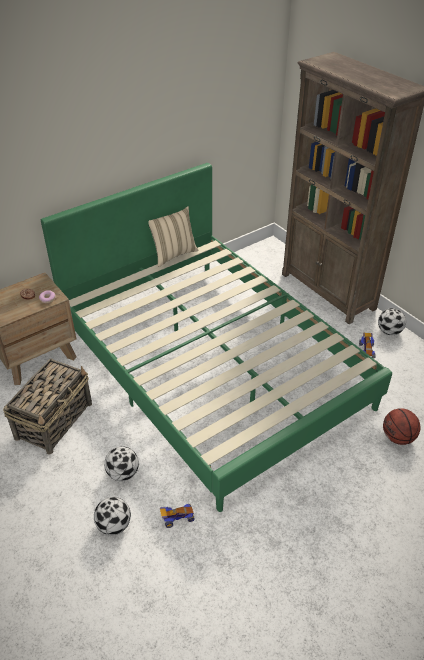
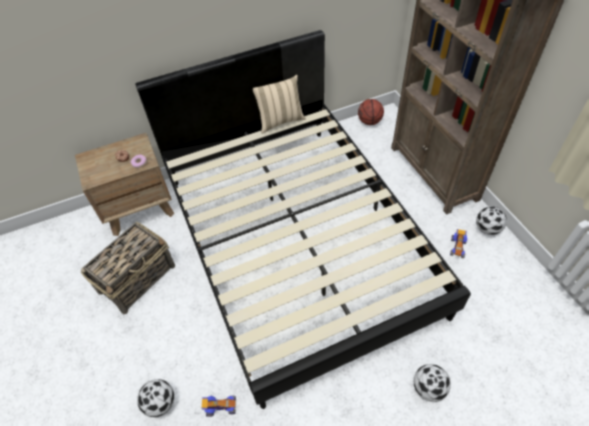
camera: 15 degrees right, 10 degrees up
green bed [41,163,392,512] -> black bed [135,30,471,409]
football [104,446,139,481] -> football moved to [414,364,451,402]
basketball [383,408,421,445] -> basketball moved to [358,99,384,125]

